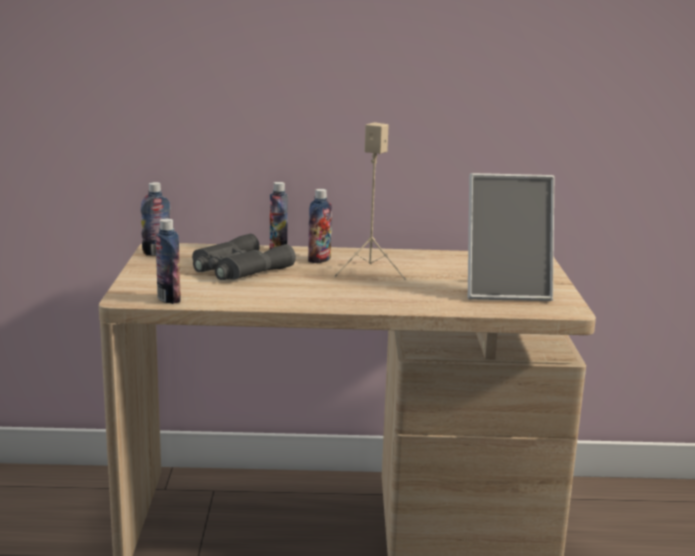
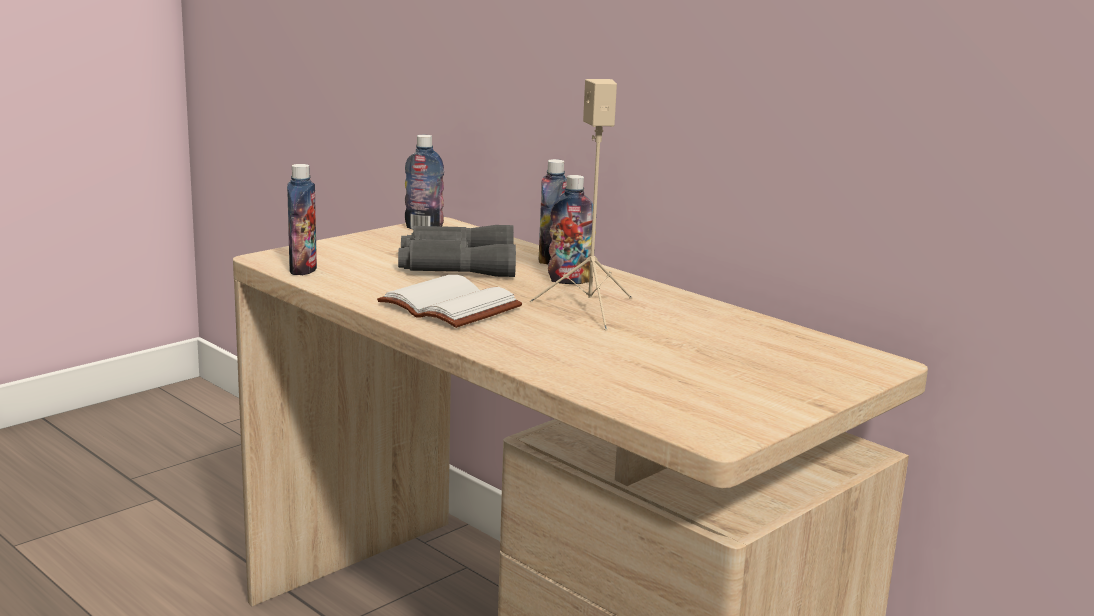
camera: 45 degrees right, 0 degrees up
picture frame [468,173,554,301] -> none
none -> white book [377,275,522,328]

